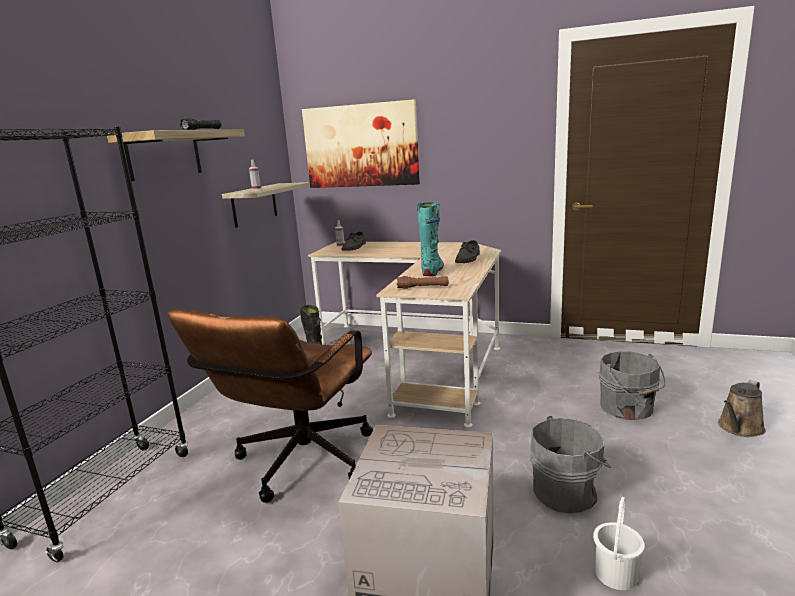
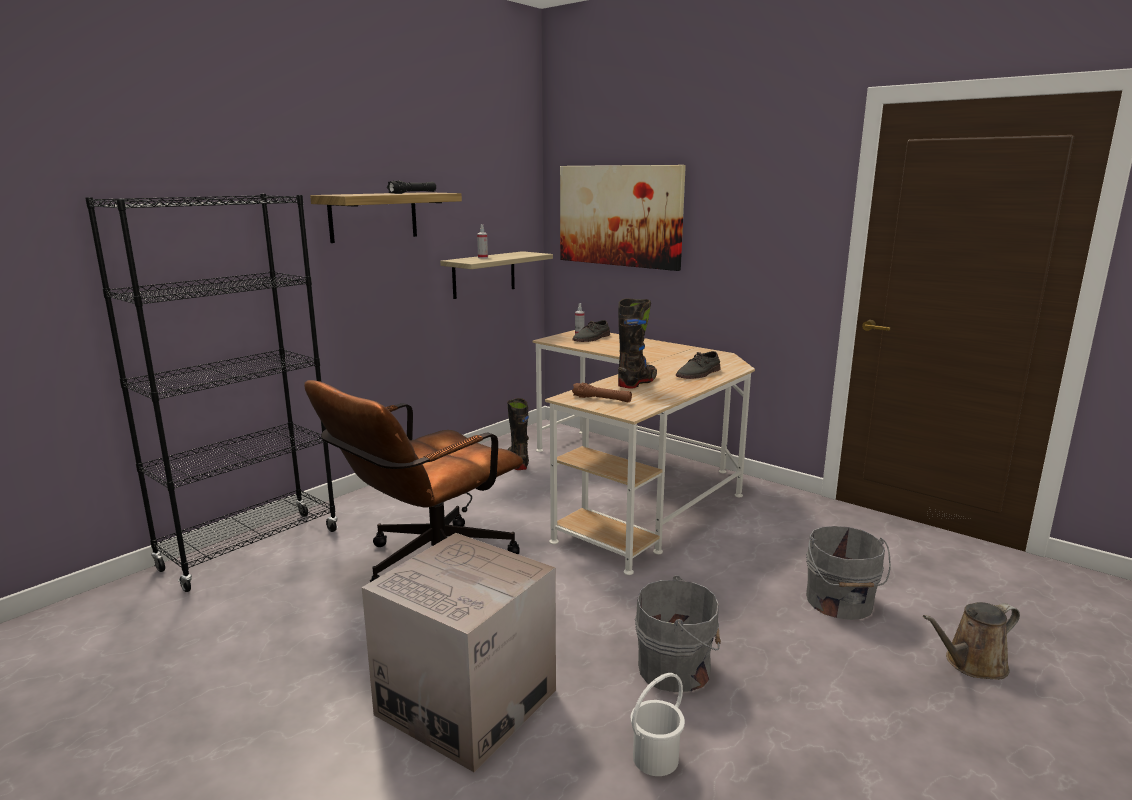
camera: 20 degrees right, 0 degrees up
turquoise boot [417,202,444,276] -> black boot [618,298,657,389]

